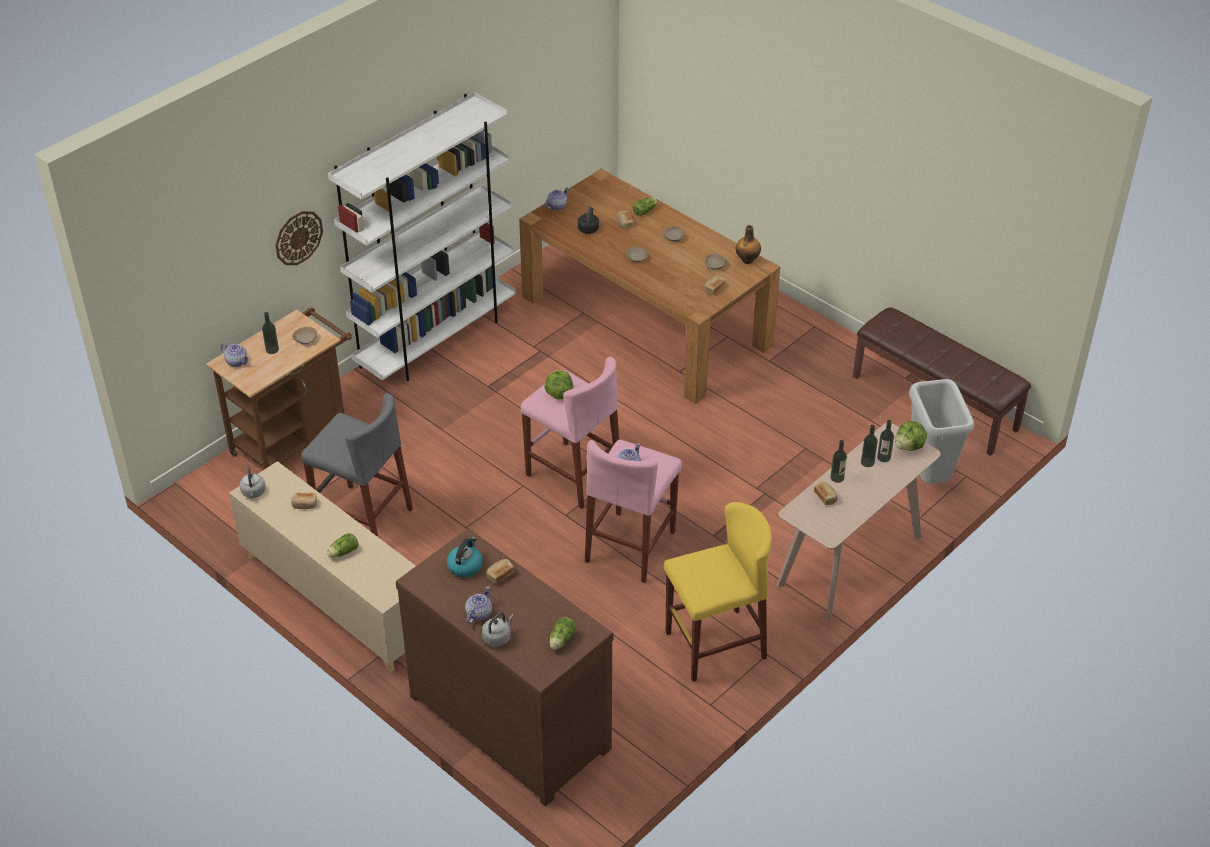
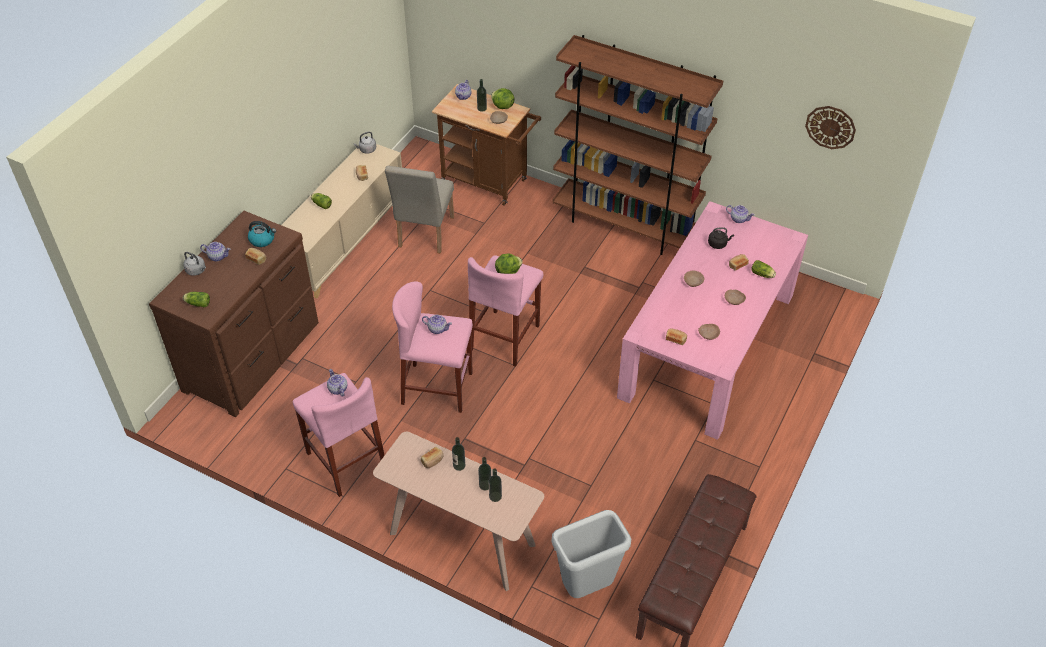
camera: 75 degrees right, 5 degrees up
wall clock [275,211,323,265] -> wall clock moved to [805,106,856,149]
grey stool [301,393,413,537] -> beige chair [385,165,454,253]
white bookcase [328,92,516,381] -> brown bookcase [553,35,723,255]
brown dining table [519,169,780,404] -> pink dining table [617,201,808,440]
yellow stool [664,502,772,682] -> pink stool [293,373,385,497]
bottle [736,225,761,264] -> none
lettuce [895,421,927,451] -> lettuce moved to [491,88,515,109]
none -> teapot [327,369,347,397]

